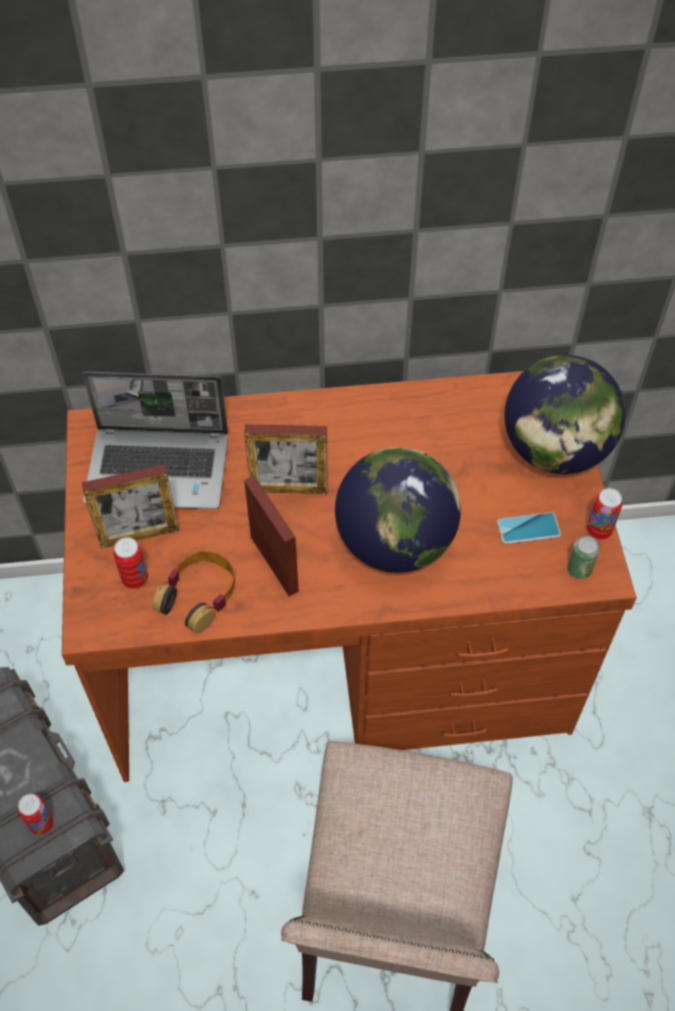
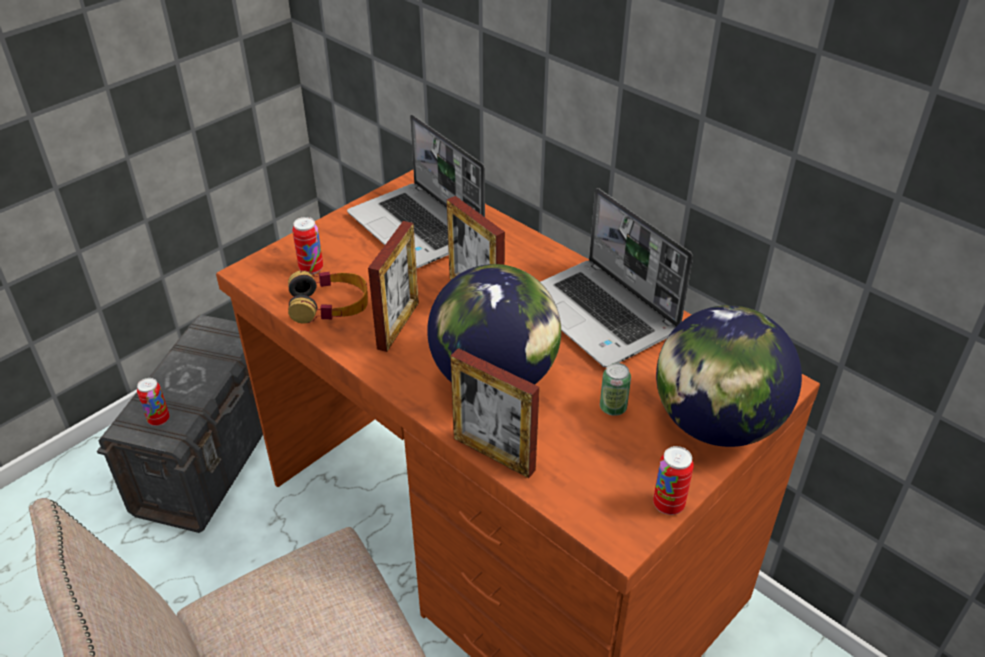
camera: 50 degrees right, 15 degrees down
picture frame [82,464,179,548] -> picture frame moved to [450,348,540,478]
phone [497,512,561,544] -> none
can [567,535,600,579] -> can moved to [600,363,631,416]
none -> laptop [540,188,693,368]

